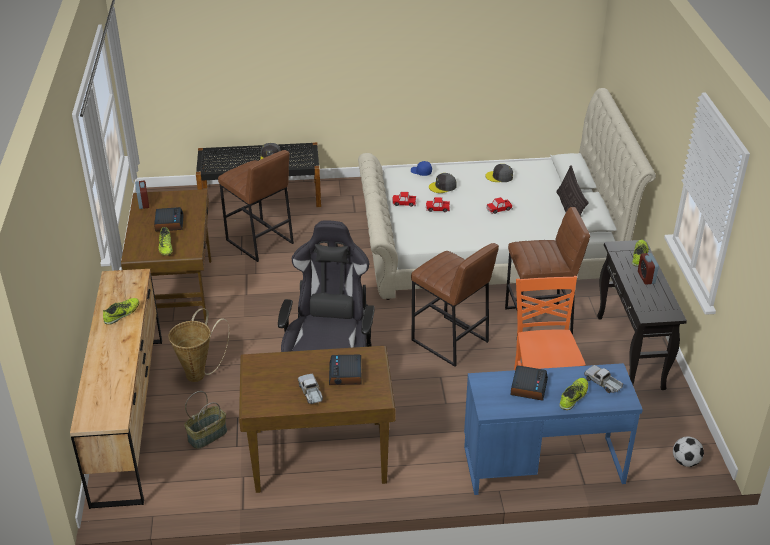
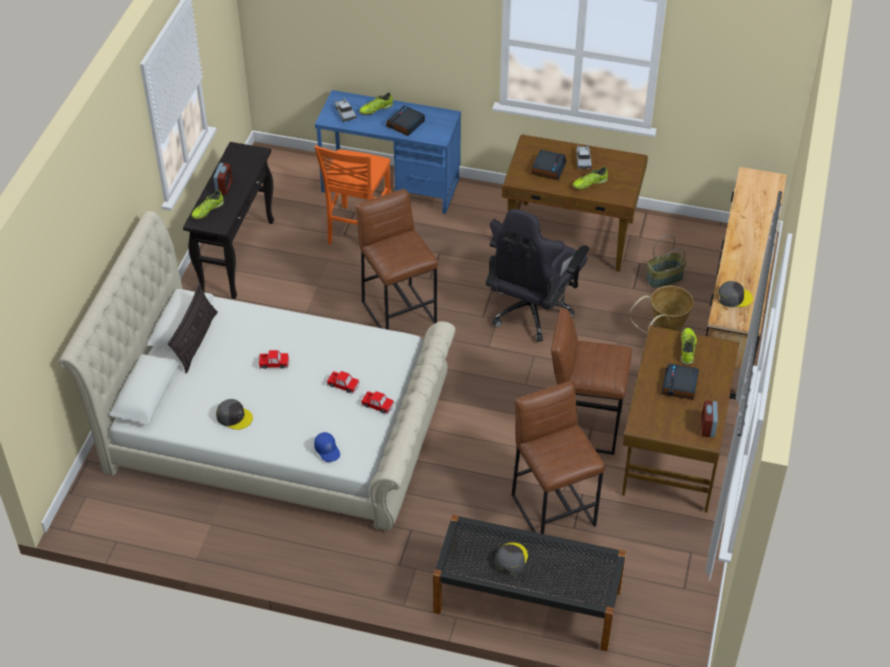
camera: 160 degrees left, 10 degrees up
shoe [103,298,139,325] -> shoe moved to [573,167,608,190]
grey cap [429,173,457,193] -> grey cap moved to [717,281,753,307]
brown stool [505,207,590,335] -> brown stool moved to [551,308,632,455]
football [673,437,704,467] -> none

